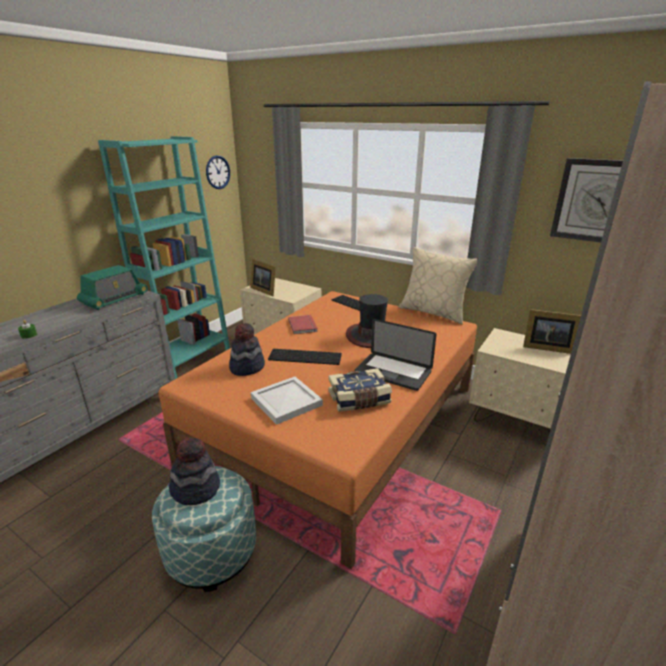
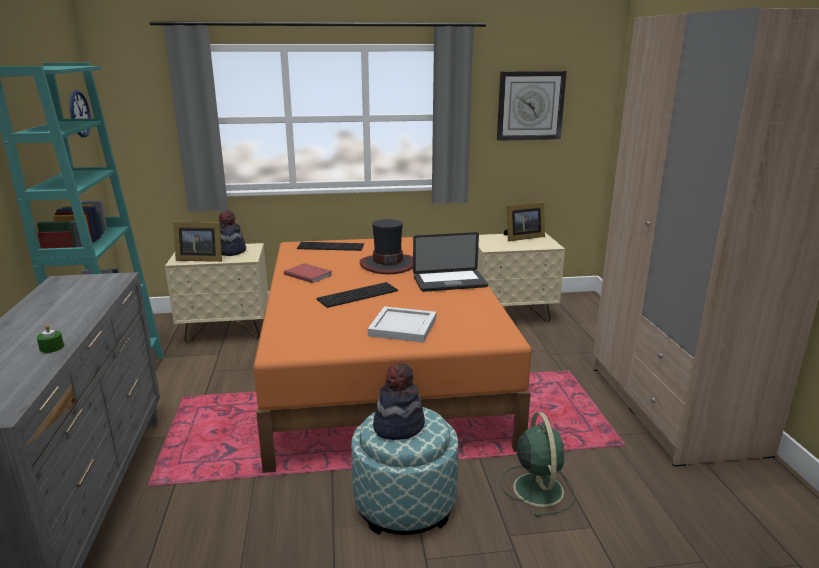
camera: 40 degrees left, 5 degrees down
radio [77,265,148,310] -> none
hat [229,323,265,376] -> hat moved to [219,210,246,256]
book [328,368,392,412] -> none
beige pillow [399,247,477,324] -> none
none -> green fan [500,412,575,517]

